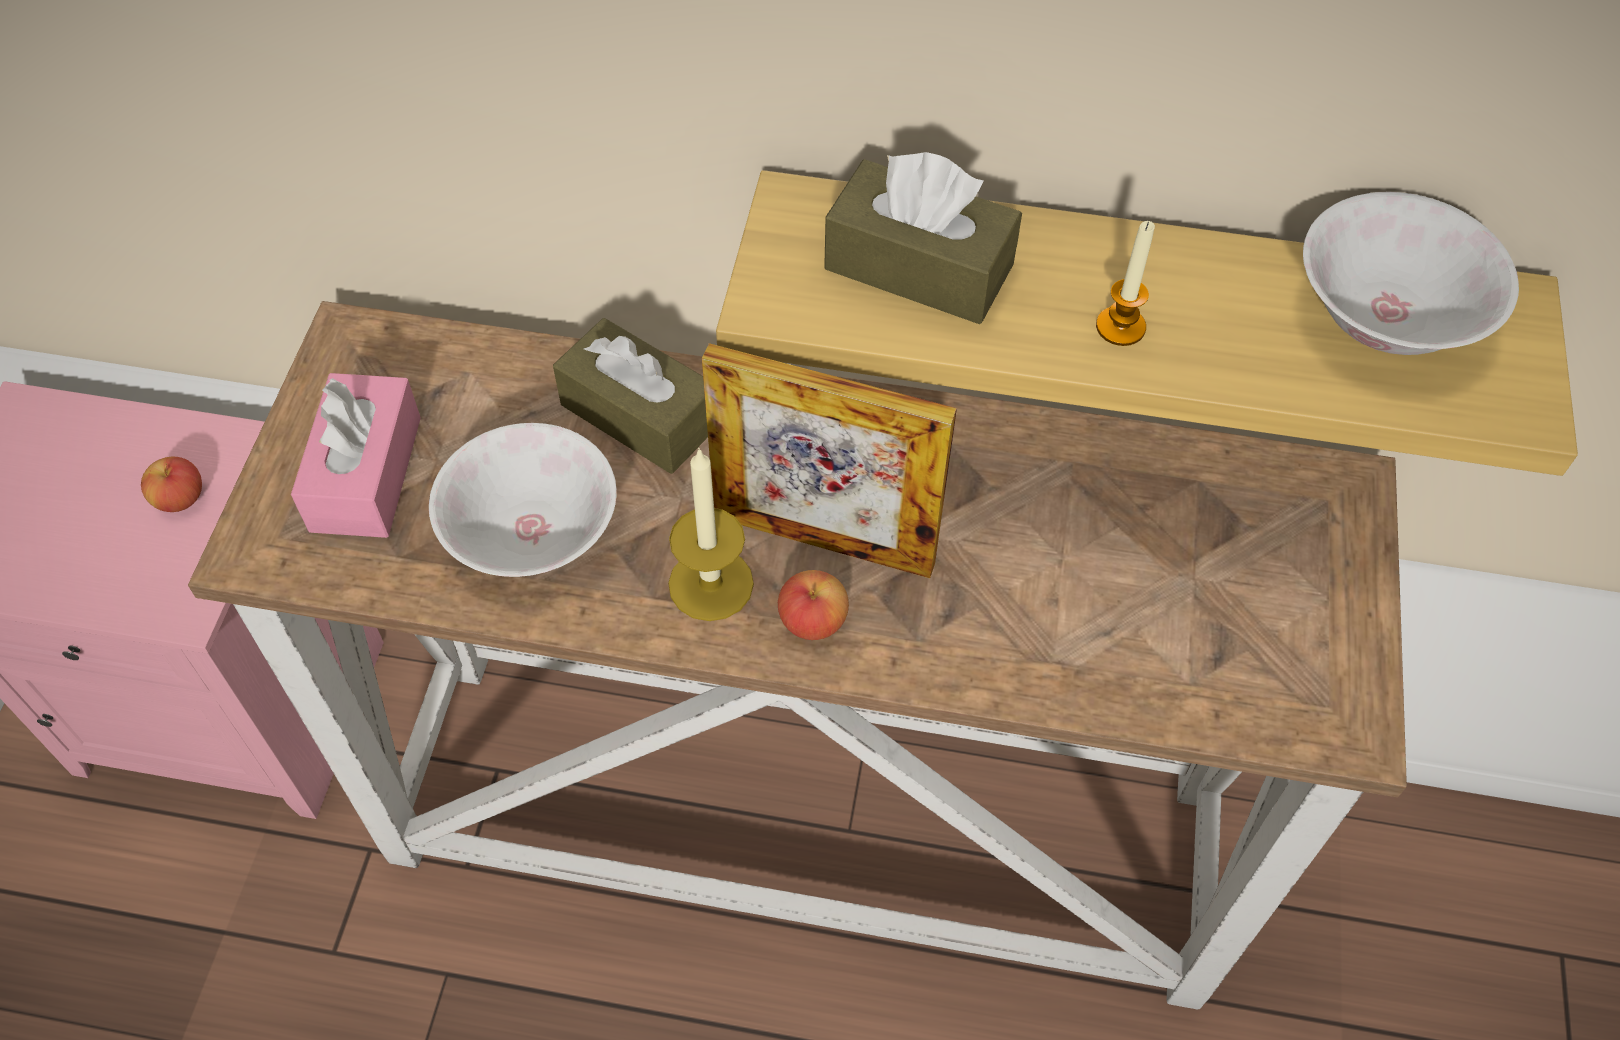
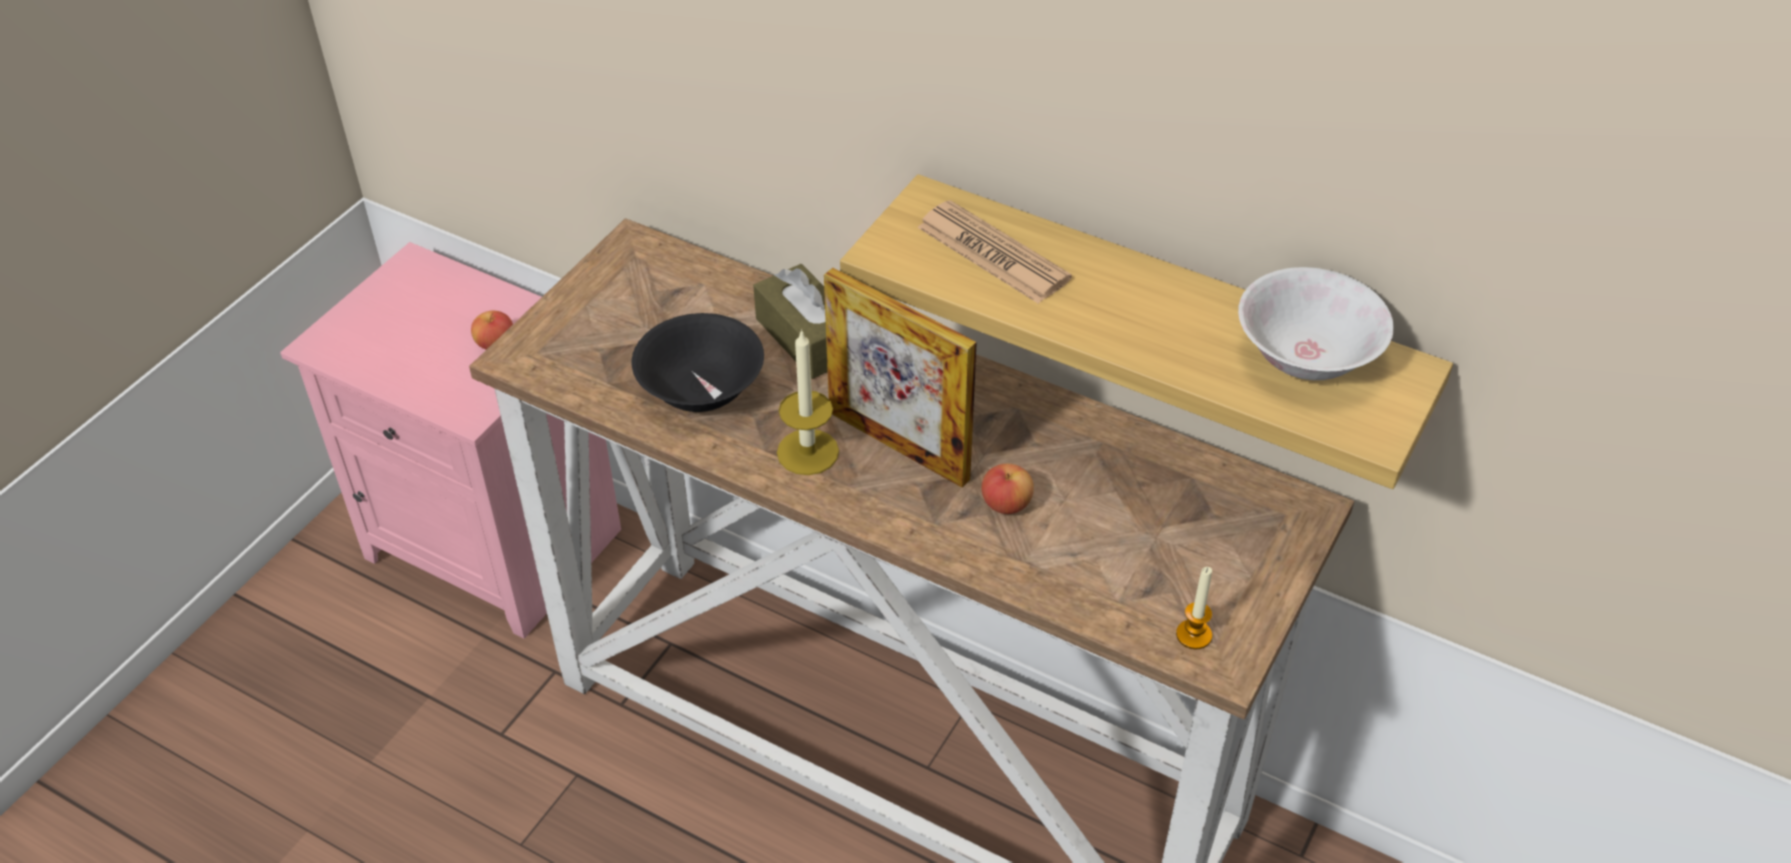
camera: 20 degrees right, 10 degrees down
pink tissue box [291,373,421,538] -> none
white bowl [429,423,617,577] -> black bowl [631,313,764,412]
apple [778,570,849,640] -> apple moved to [982,464,1034,514]
brown tissue box [824,152,1022,324] -> newspaper [917,200,1072,304]
candle [1096,221,1155,346] -> candle moved to [1176,567,1212,649]

